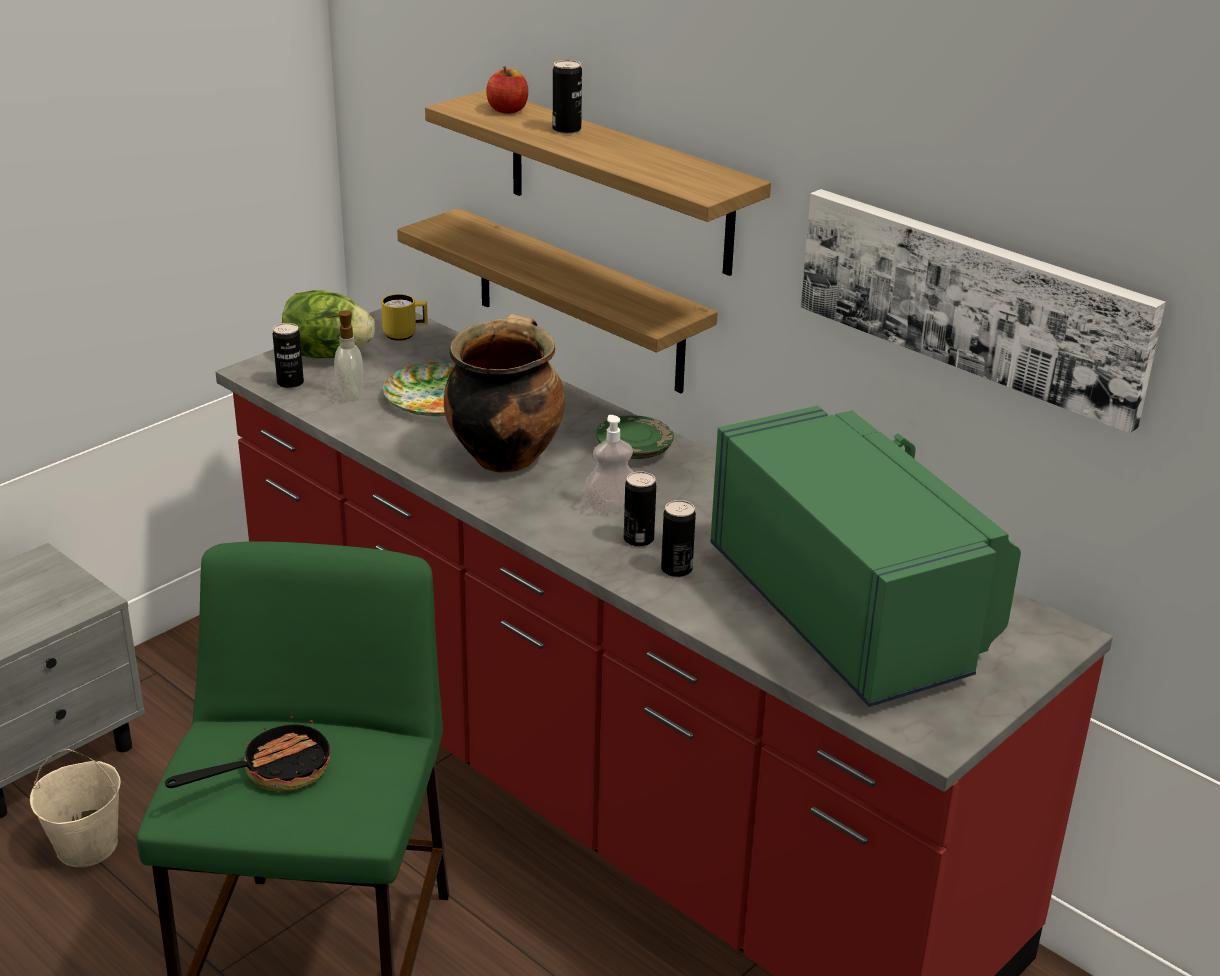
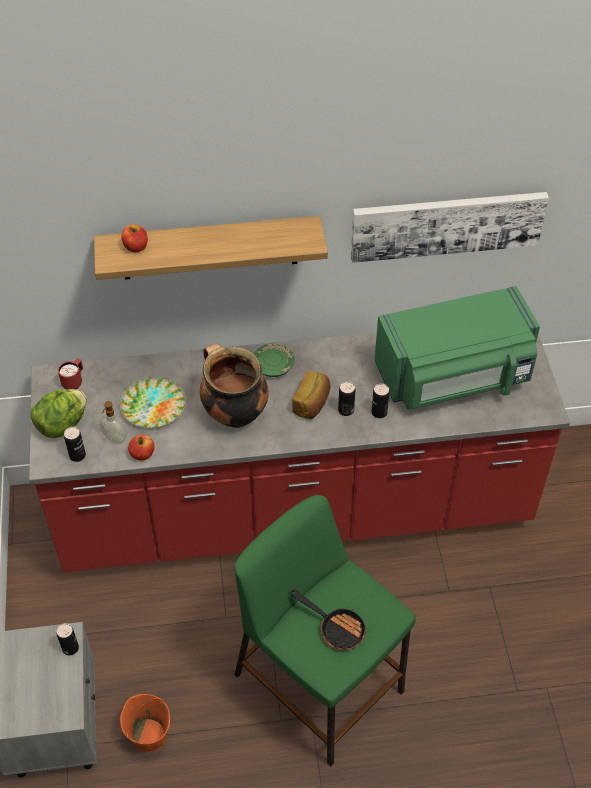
camera: 50 degrees left, 20 degrees up
beige bucket [30,749,121,867] -> orange bucket [120,694,170,752]
frying pan [165,712,331,791] -> frying pan turned 120 degrees clockwise [290,590,367,651]
yellow mug [381,294,428,341] -> red mug [58,358,83,389]
shelf [397,208,718,393] -> none
can [553,60,582,134] -> can moved to [57,623,79,655]
soap dispenser [583,415,633,513] -> bread [292,371,330,419]
green microwave [711,406,1021,707] -> green microwave turned 150 degrees clockwise [374,286,540,409]
none -> apple [128,435,155,460]

